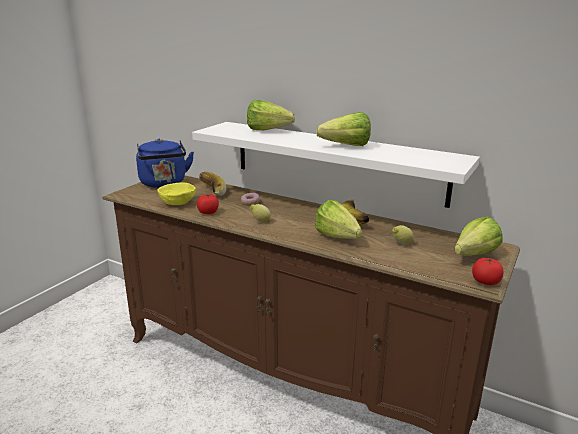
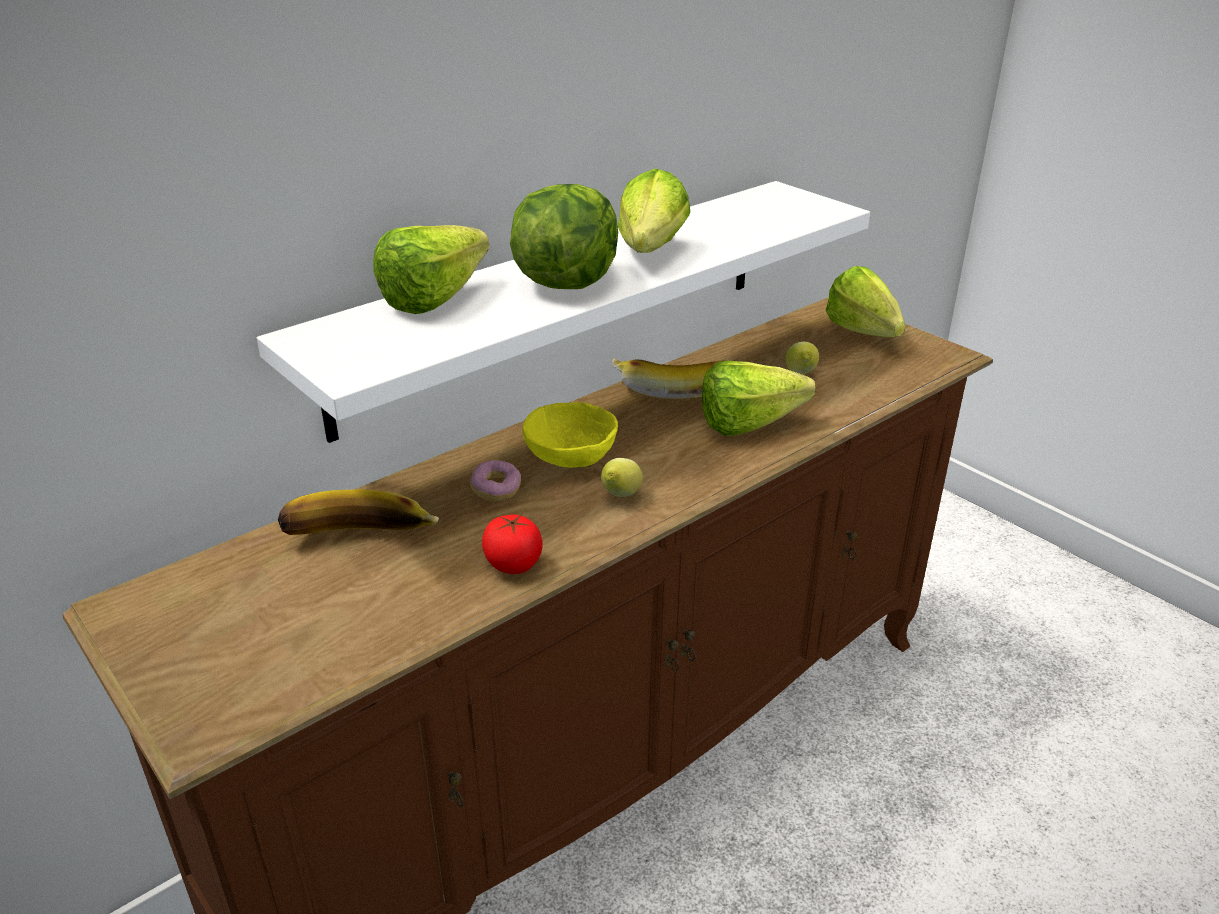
camera: 70 degrees left, 10 degrees up
blue kettle [136,139,194,188] -> none
yellow bowl [157,182,196,205] -> yellow bowl moved to [522,402,618,468]
tomato [472,258,503,285] -> none
none -> lettuce [510,184,618,289]

